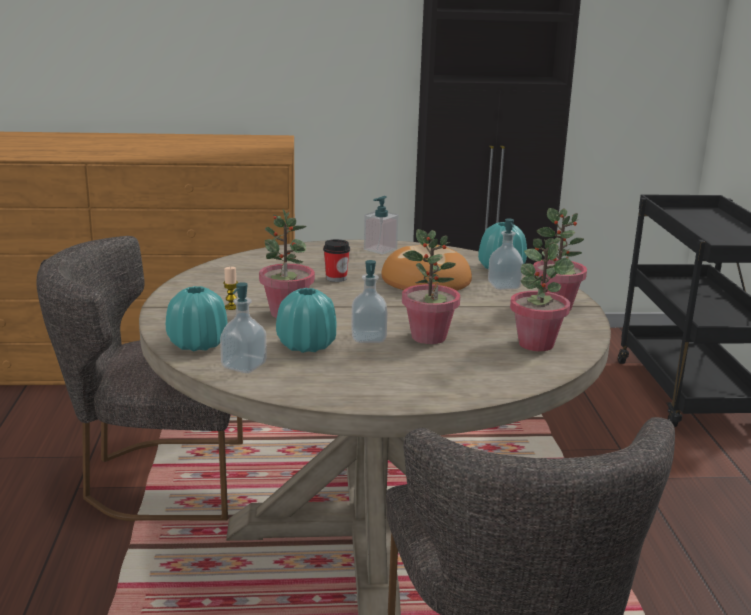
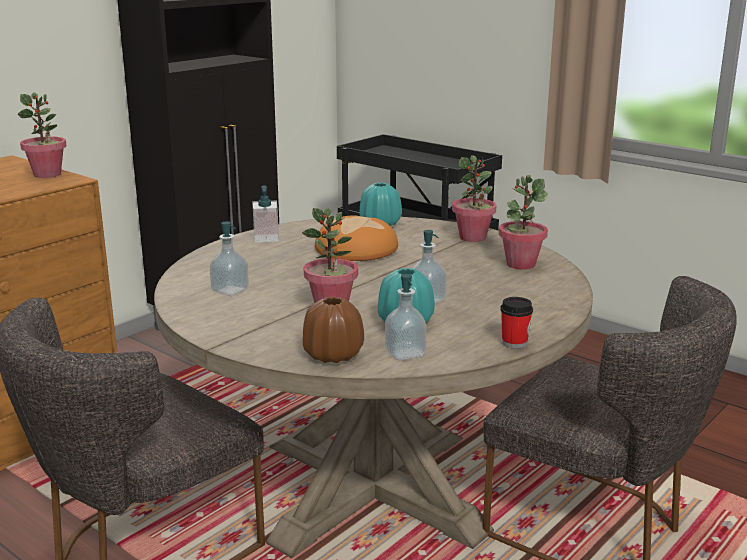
camera: 45 degrees left, 0 degrees up
turquoise vase [166,286,227,351] -> brown vase [303,297,364,363]
candle [223,267,238,310] -> none
cup [323,239,350,282] -> cup moved to [500,297,533,349]
potted plant [402,229,460,344] -> potted plant moved to [18,92,67,178]
soap dispenser [488,218,523,290] -> soap dispenser moved to [209,221,249,296]

